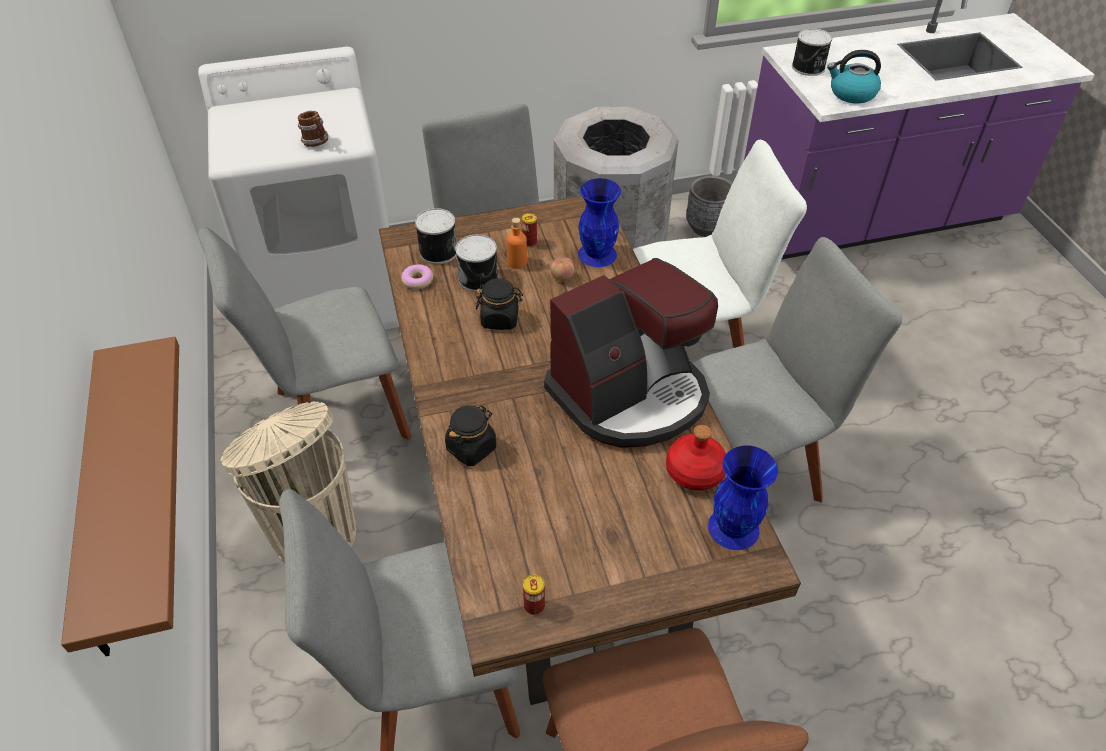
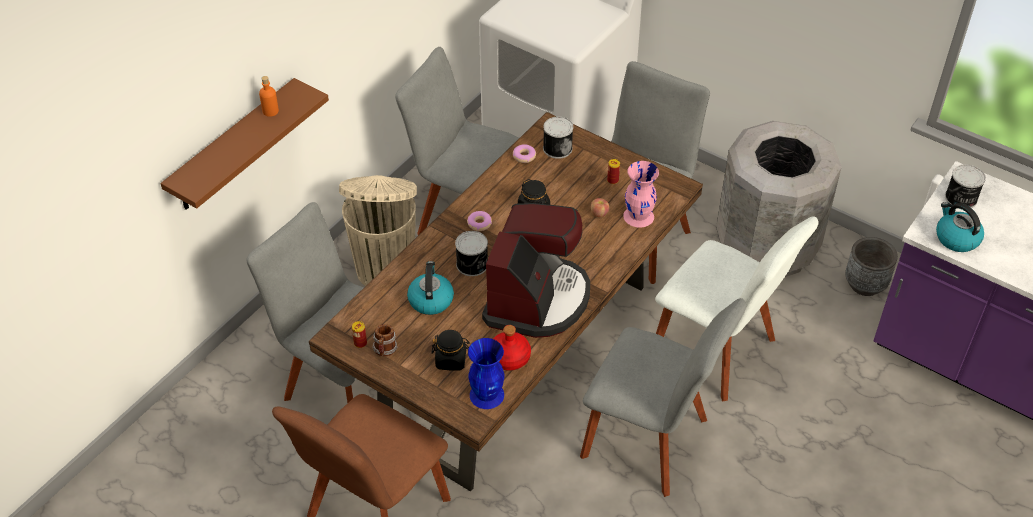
camera: 50 degrees right, 0 degrees up
mug [298,111,329,147] -> mug moved to [372,324,398,356]
black jar [445,405,496,466] -> black jar moved to [431,330,470,370]
can [455,234,498,292] -> can moved to [455,231,488,276]
orange bottle [507,218,527,269] -> orange bottle moved to [259,76,279,117]
coffee machine [544,258,718,448] -> coffee machine turned 90 degrees counterclockwise [482,203,590,338]
blue vase [578,178,621,267] -> pink vase [623,161,659,228]
none -> kettle [407,261,454,315]
none -> donut [467,211,492,231]

